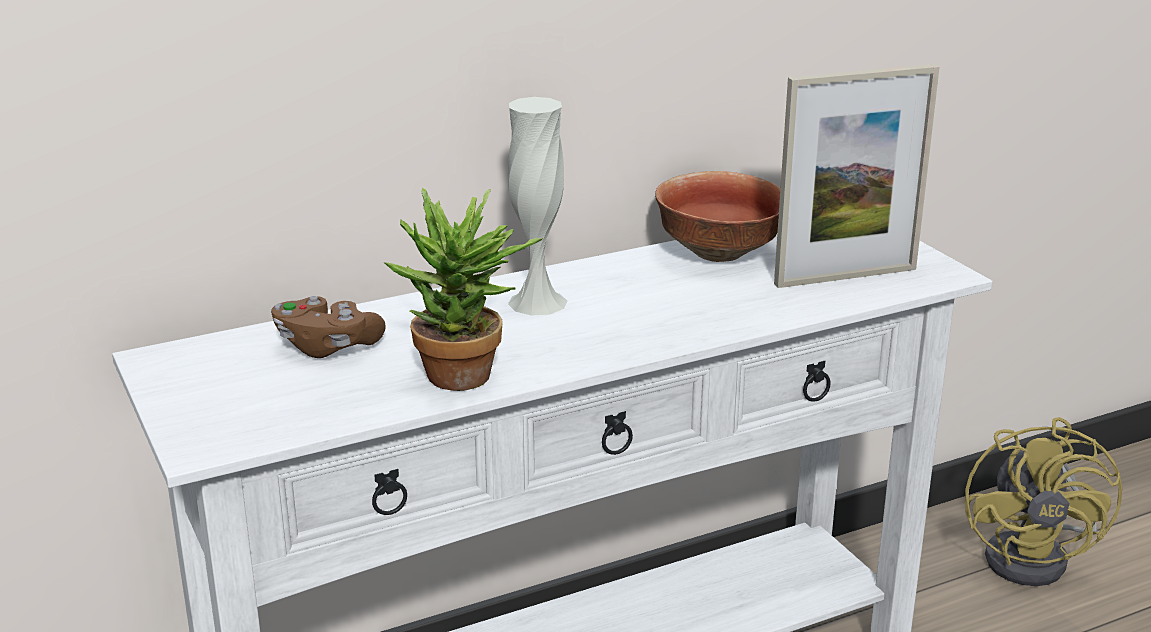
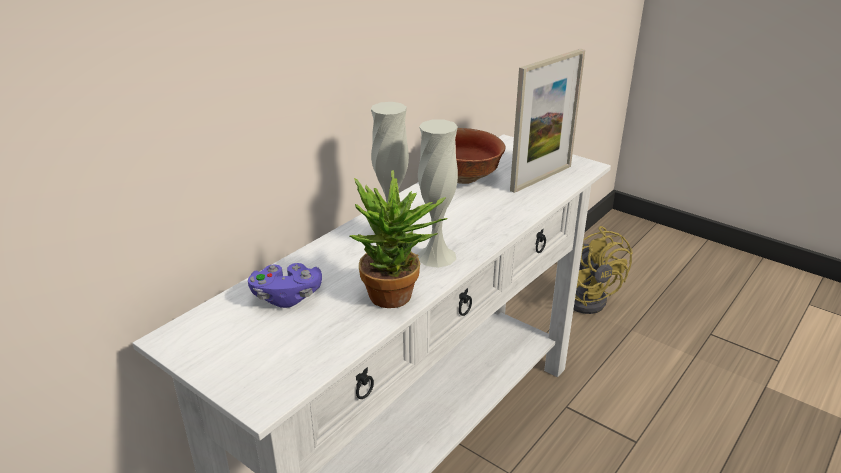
camera: 25 degrees left, 5 degrees up
brown game controller [271,296,386,358] -> purple game controller [248,263,322,308]
none -> white vase [417,120,458,268]

